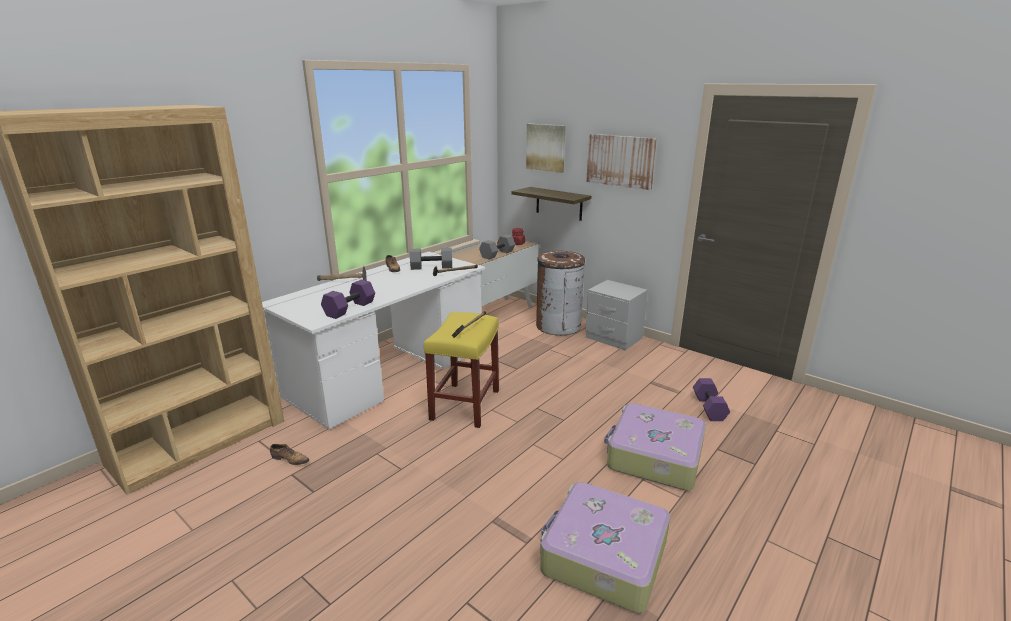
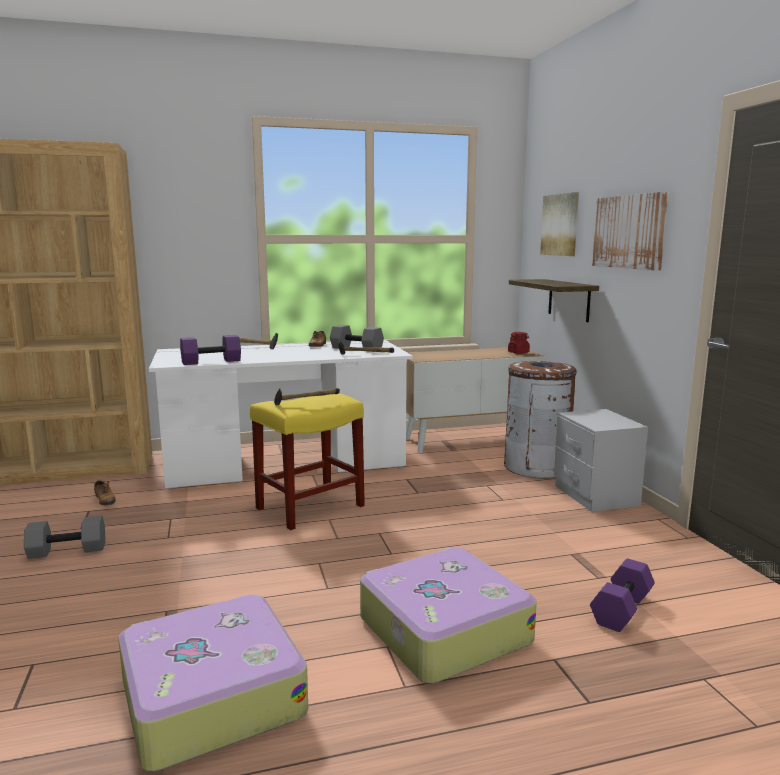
camera: 35 degrees right, 10 degrees down
grey dumbbell [479,235,515,259] -> grey dumbbell moved to [24,515,105,559]

